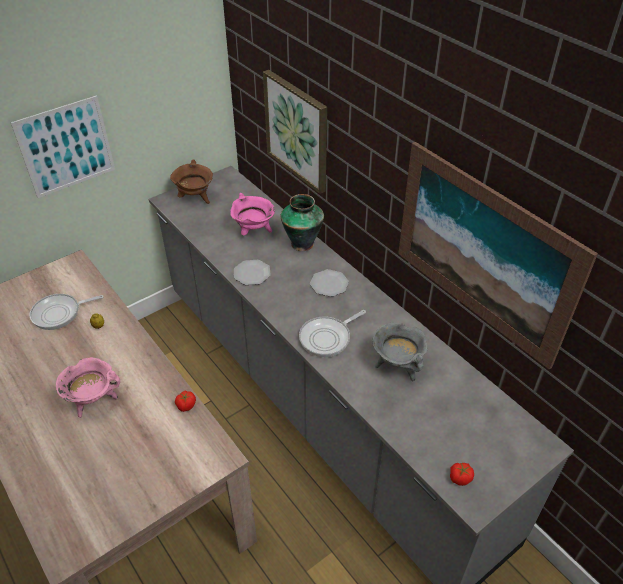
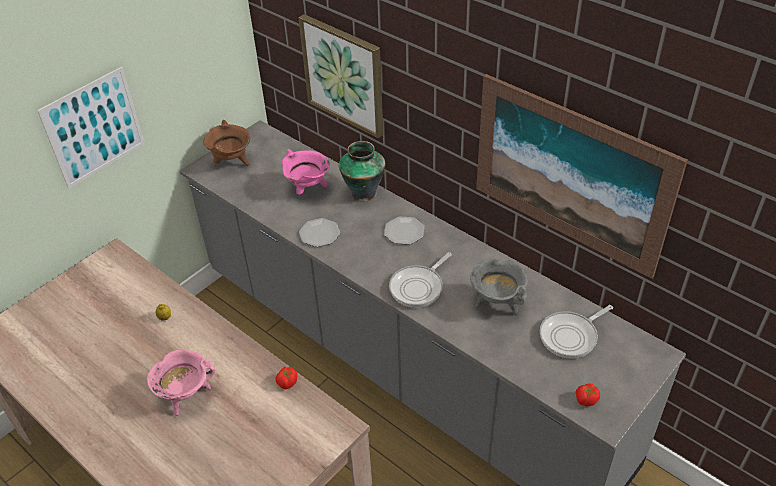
camera: 10 degrees left, 0 degrees up
frying pan [30,294,104,330] -> frying pan moved to [540,305,613,359]

